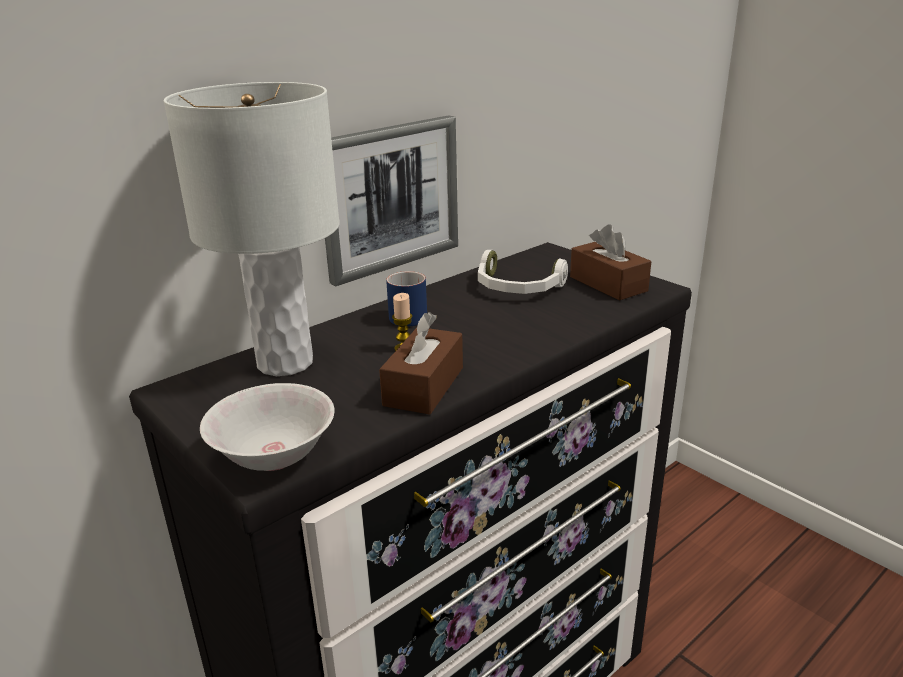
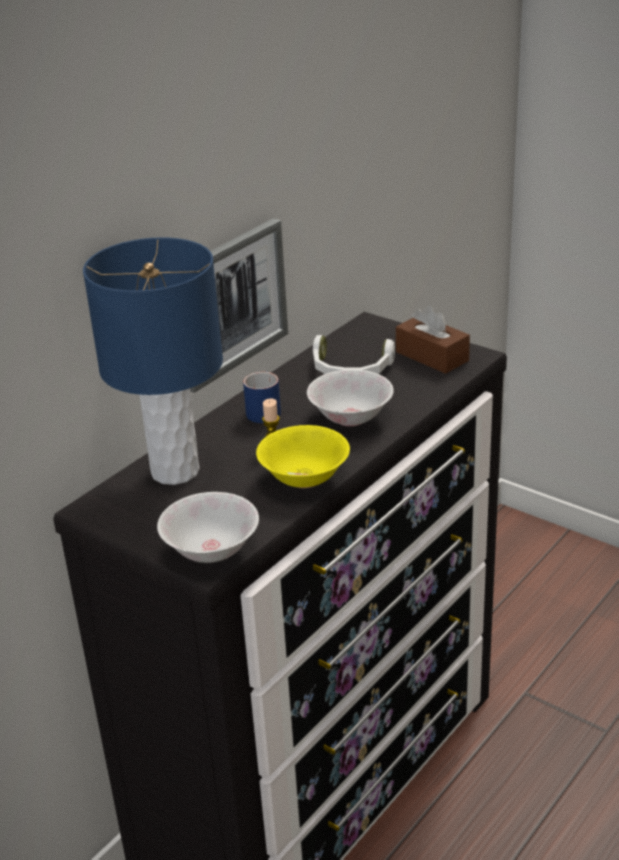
camera: 10 degrees left, 5 degrees up
white table lamp [163,82,340,376] -> blue table lamp [83,237,223,485]
brown tissue box [379,312,463,415] -> yellow bowl [256,425,350,488]
none -> white bowl [307,369,394,426]

